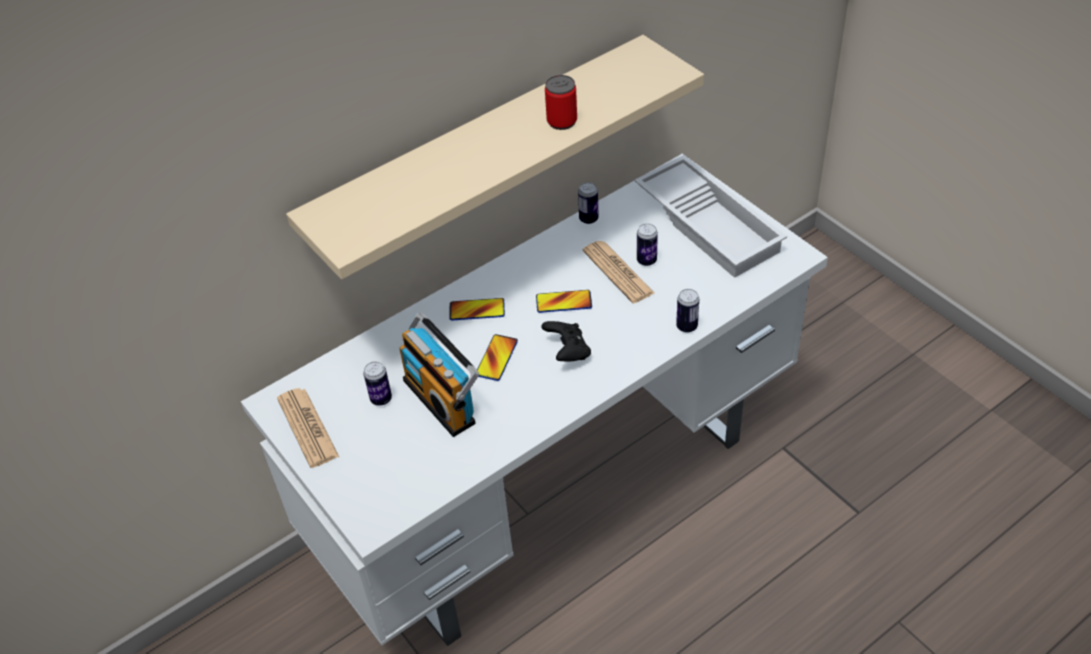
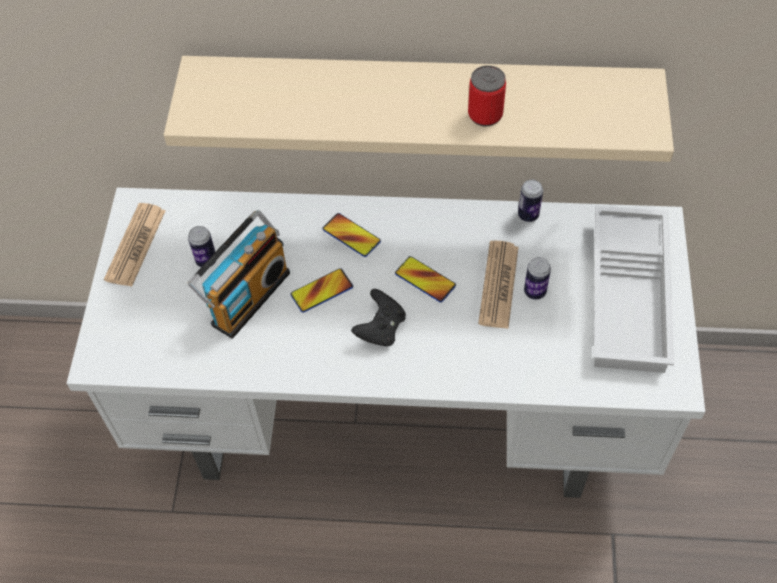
camera: 40 degrees right, 10 degrees up
radio [399,313,479,437] -> radio turned 150 degrees counterclockwise [188,210,290,339]
can [676,289,699,333] -> none

